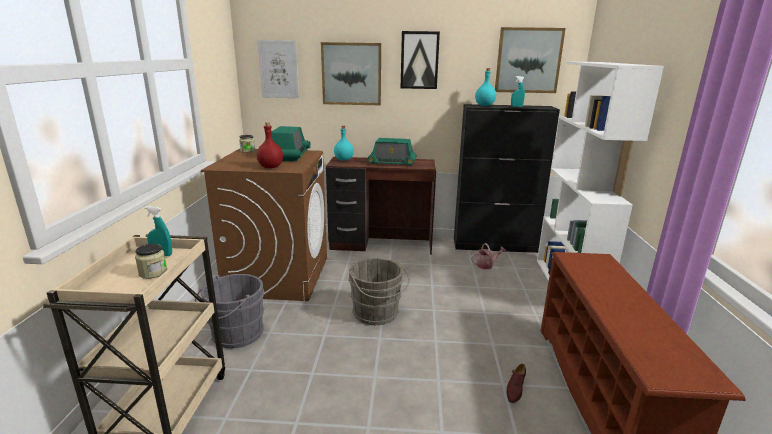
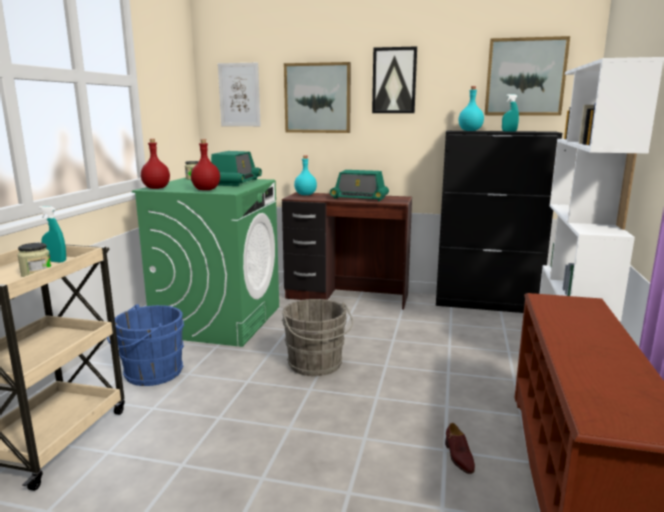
camera: 10 degrees right, 5 degrees down
grey bucket [194,274,265,349] -> blue bucket [107,304,184,386]
brown washing machine [201,149,327,301] -> green washing machine [132,177,279,347]
watering can [471,243,506,269] -> none
brown shoe [507,364,526,403] -> brown shoe turned 45 degrees counterclockwise [445,423,475,474]
none -> red bottle [141,139,170,189]

